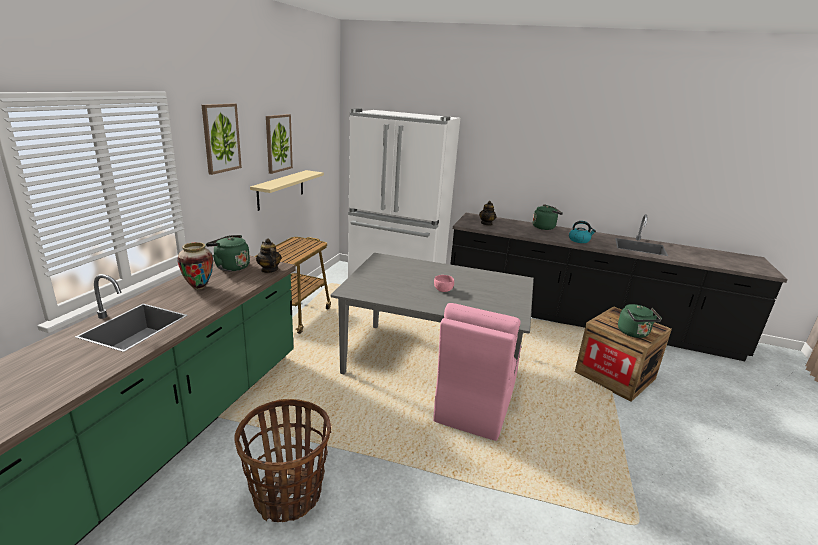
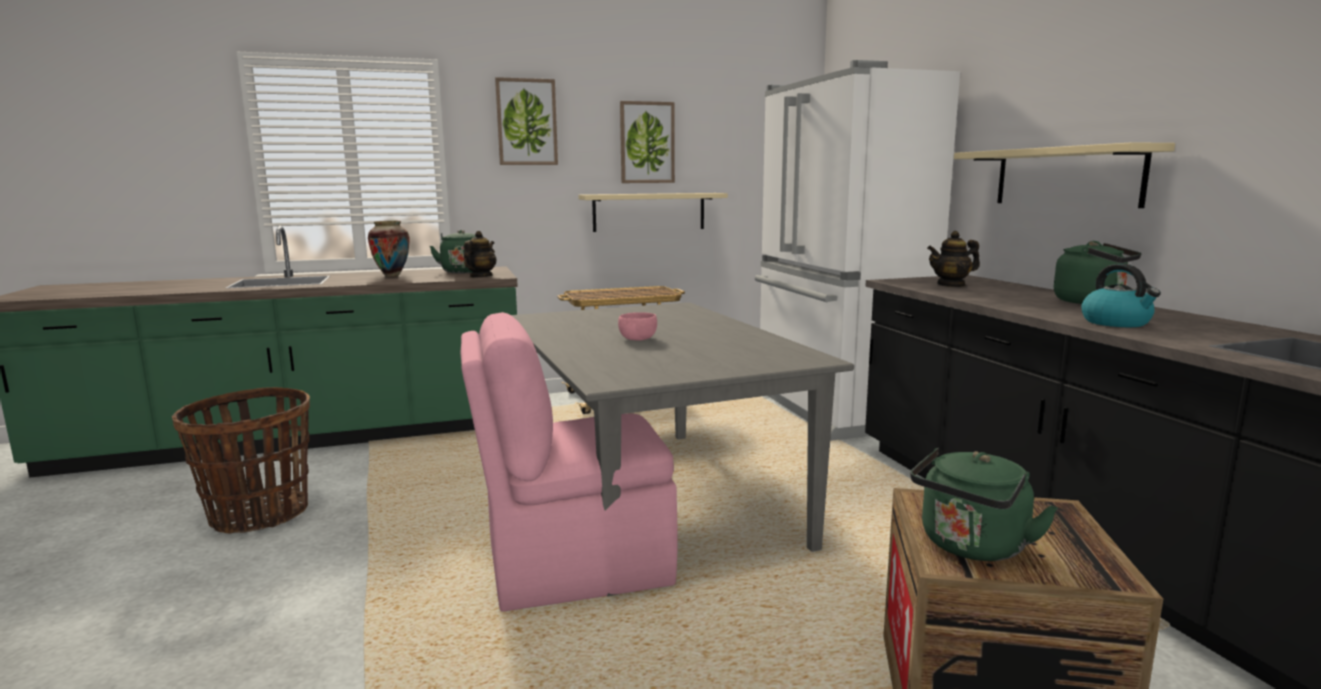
camera: 55 degrees right, 10 degrees down
none -> beige shelf [954,142,1175,208]

